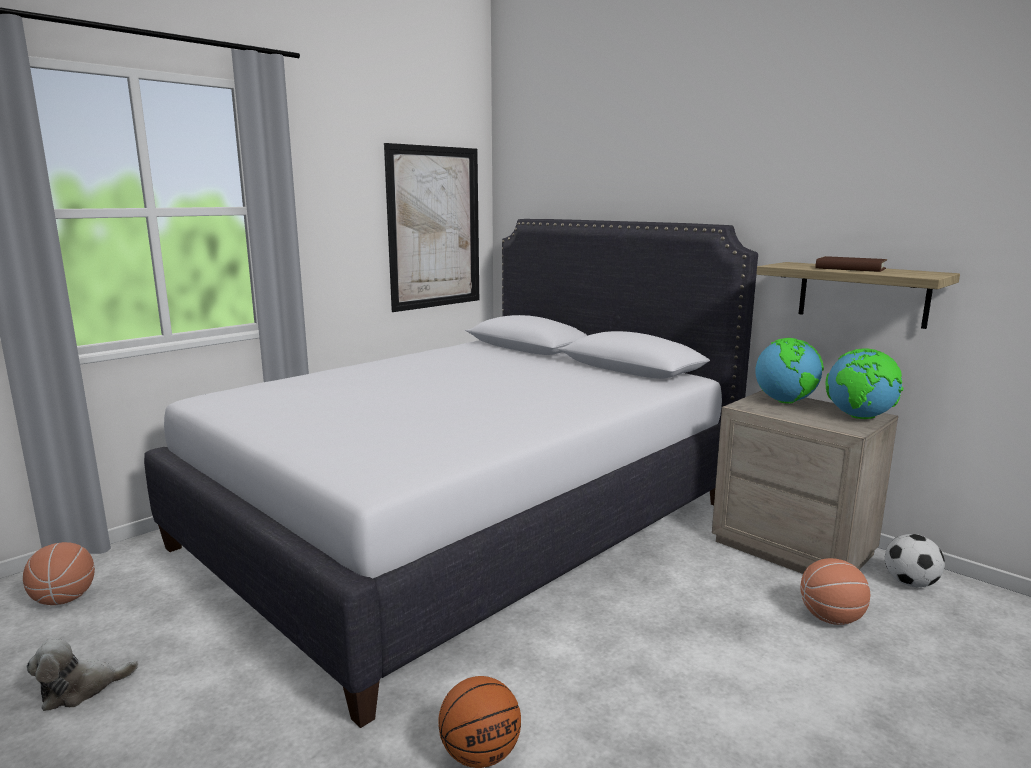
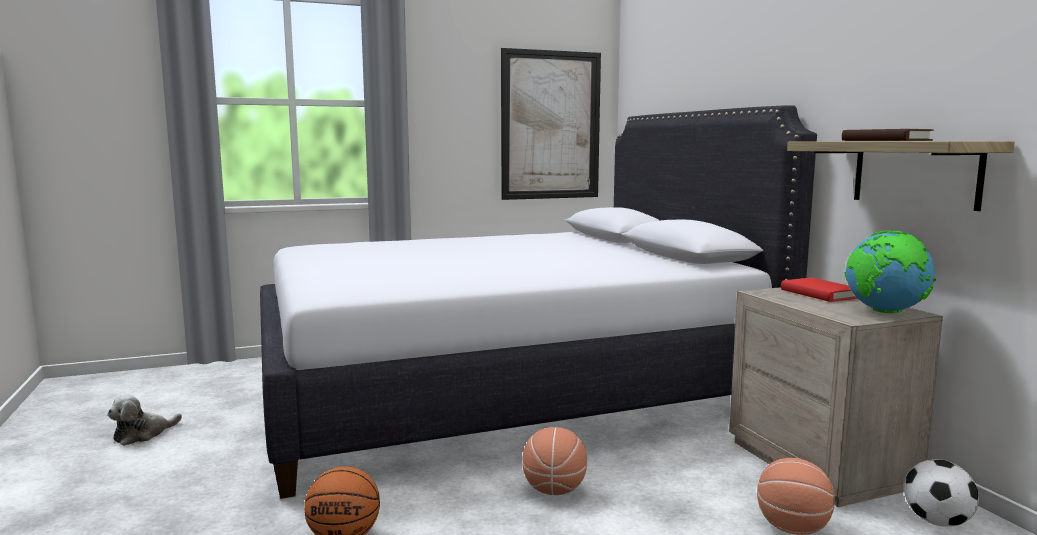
camera: 25 degrees right, 5 degrees down
basketball [23,542,95,605] -> basketball moved to [522,427,587,495]
plush toy [27,638,138,711] -> plush toy turned 45 degrees counterclockwise [107,395,182,446]
globe [755,338,824,404] -> red book [781,277,858,302]

